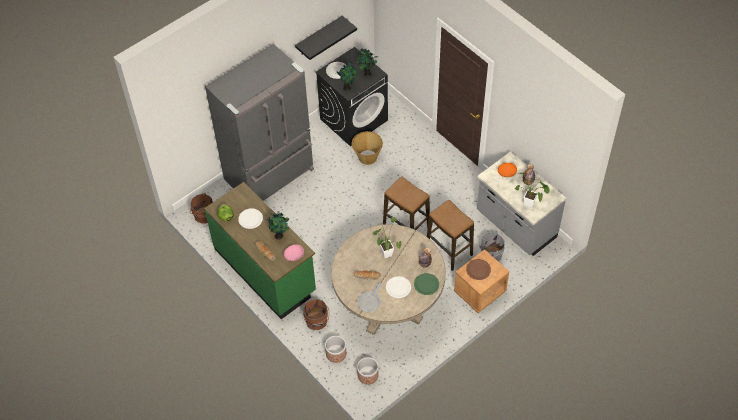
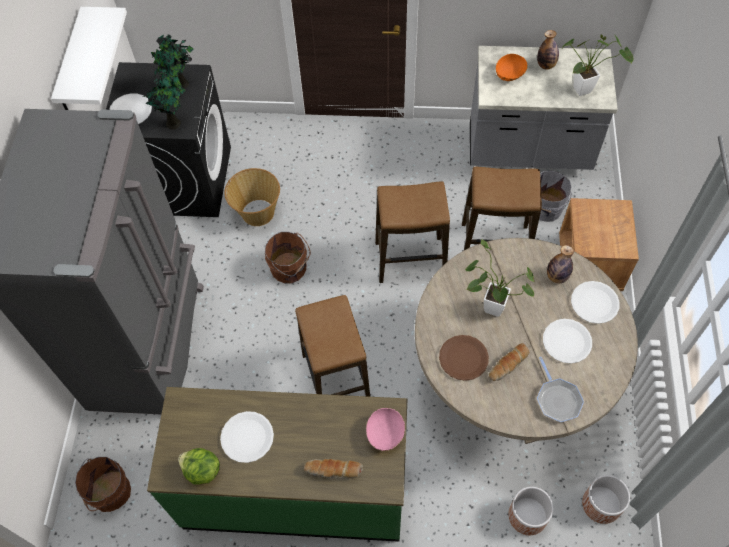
camera: 45 degrees left, 5 degrees up
potted plant [268,211,289,240] -> none
black shelf [295,16,357,60] -> white shelf [51,7,127,110]
brown bucket [302,299,329,330] -> brown bucket moved to [265,232,311,283]
green plate [414,273,439,295] -> white plate [571,281,620,324]
brown plate [466,259,491,280] -> brown plate moved to [439,335,489,381]
none -> stool [295,295,370,397]

